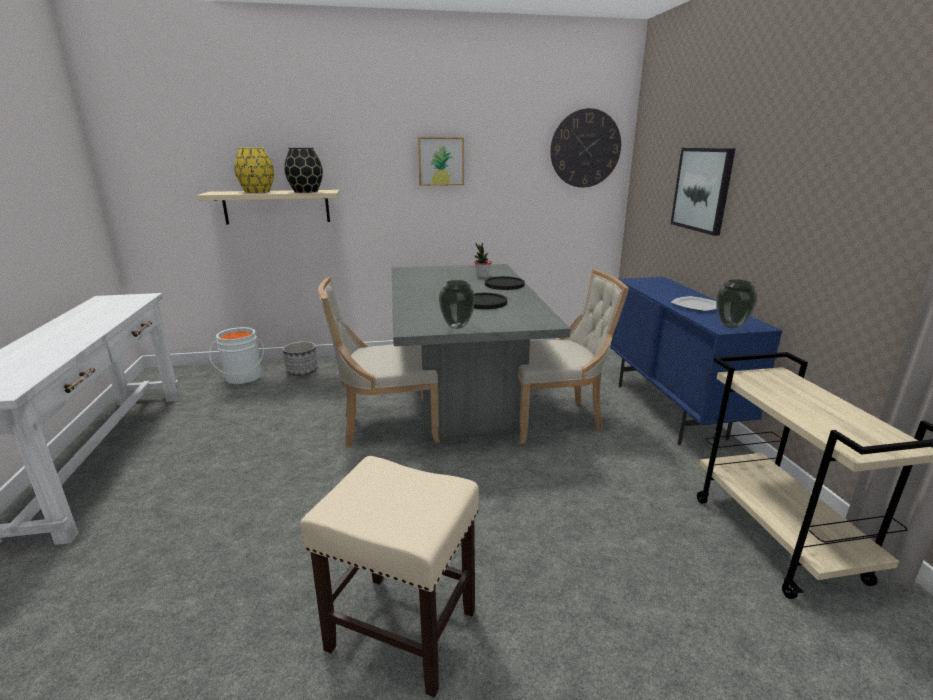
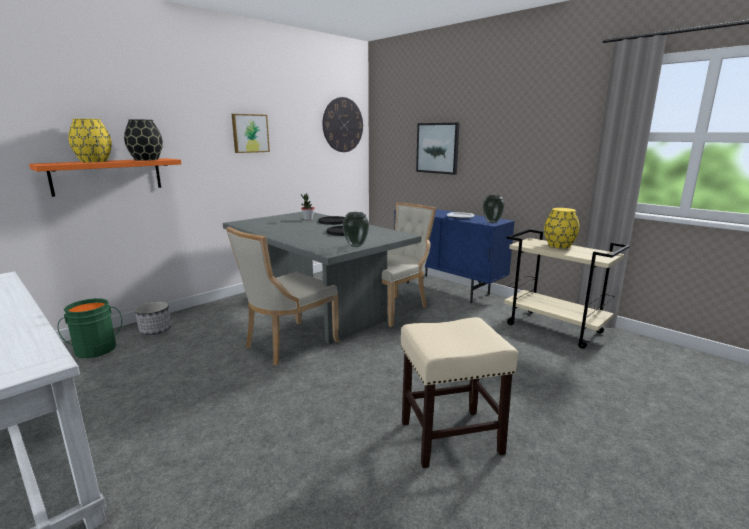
camera: 35 degrees left, 5 degrees down
beige shelf [197,190,339,224] -> orange shelf [29,158,181,197]
white bucket [209,327,264,384] -> green bucket [58,298,122,358]
none -> yellow vase [544,208,580,248]

